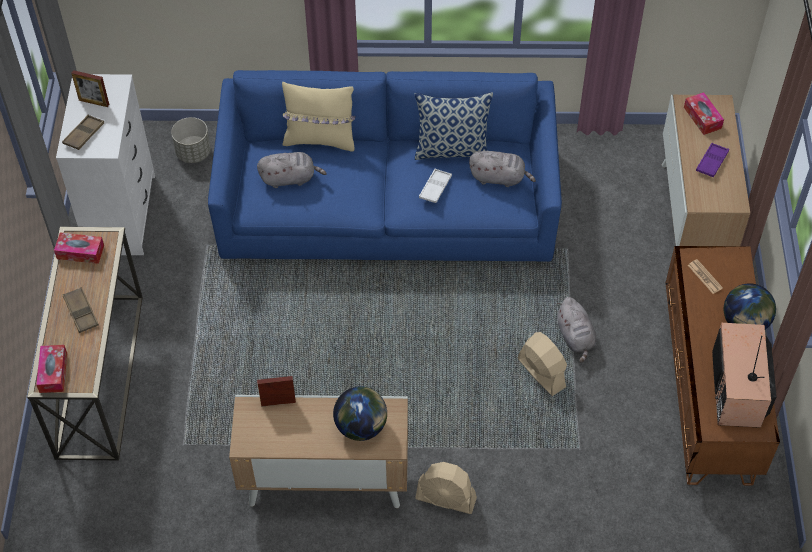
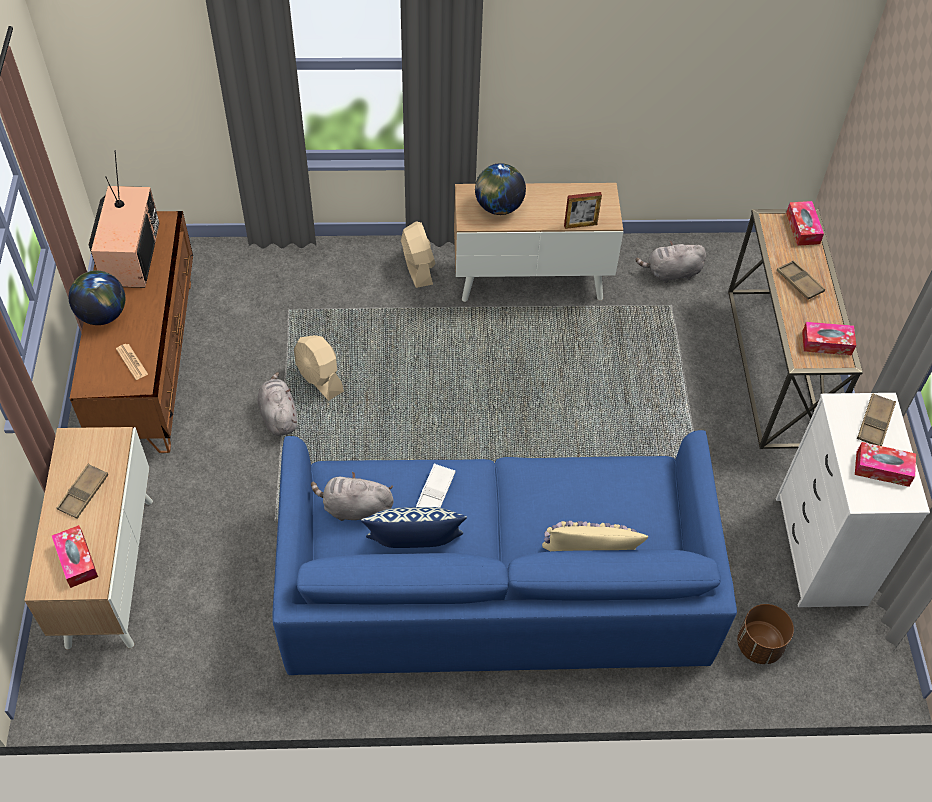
camera: 175 degrees right, 0 degrees up
picture frame [71,70,109,107] -> tissue box [855,442,916,487]
grey planter [171,117,211,163] -> brown planter [737,604,794,664]
grey plush toy [257,152,327,188] -> grey plush toy moved to [636,241,706,283]
beige fan [415,462,477,514] -> beige fan turned 60 degrees clockwise [401,221,436,288]
purple tray [696,143,729,177] -> brown tray [57,464,109,519]

